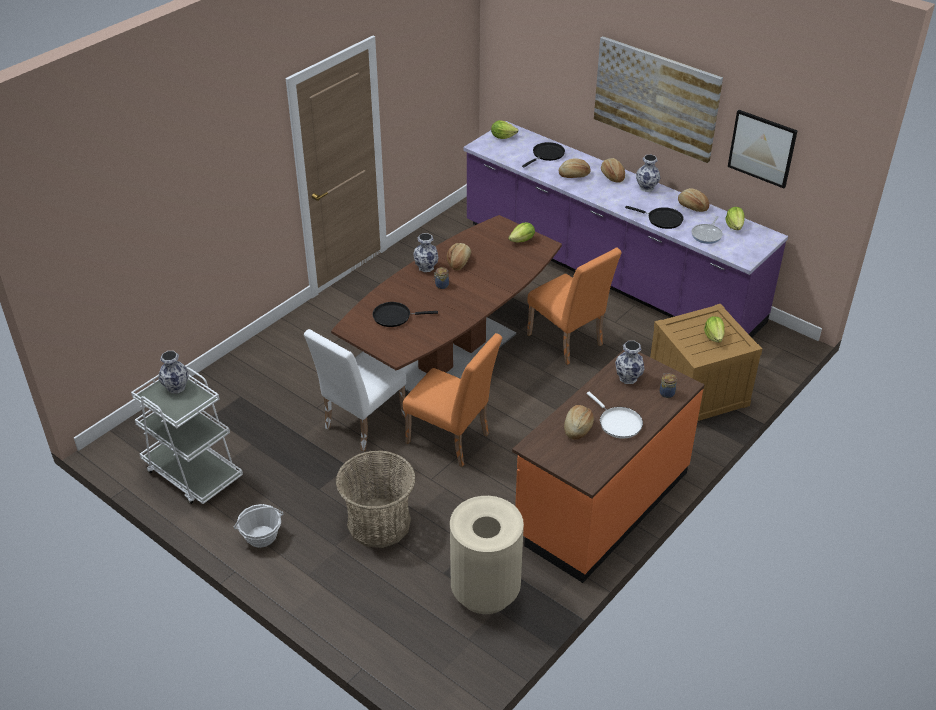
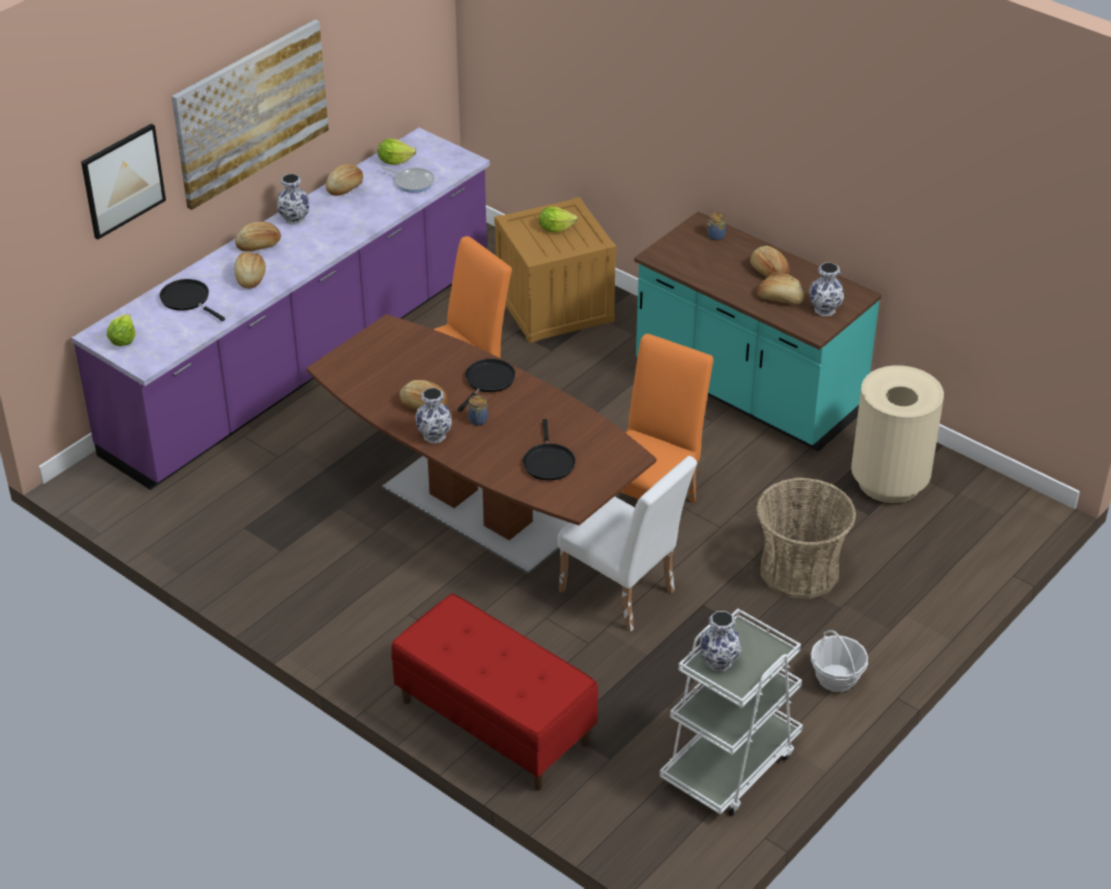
camera: 90 degrees left, 0 degrees up
lettuce [508,222,535,243] -> none
orange counter [512,350,705,583] -> turquoise counter [634,212,881,452]
white frying pan [587,392,643,438] -> bread [750,246,789,277]
vase [615,341,645,384] -> vase moved to [809,263,844,316]
black frying pan [625,206,684,229] -> black frying pan moved to [457,358,516,412]
picture [728,110,798,188] -> picture moved to [81,123,166,239]
none -> red bench [391,594,598,791]

